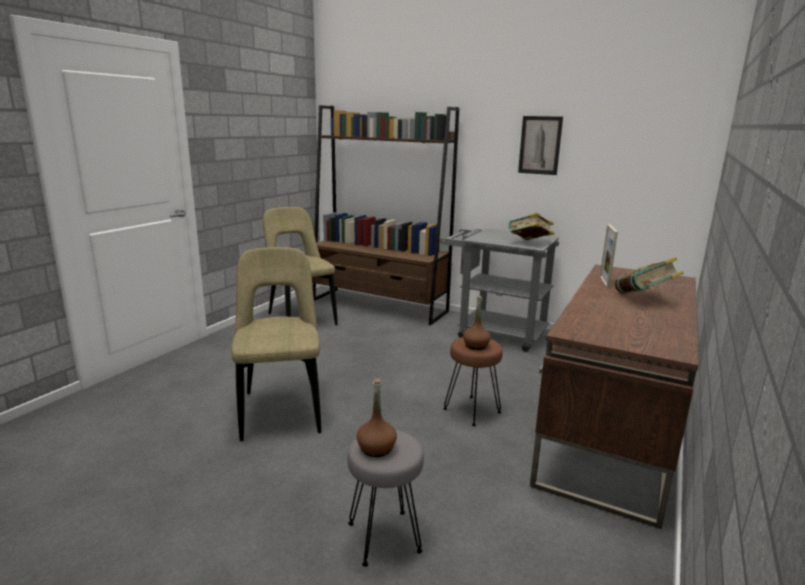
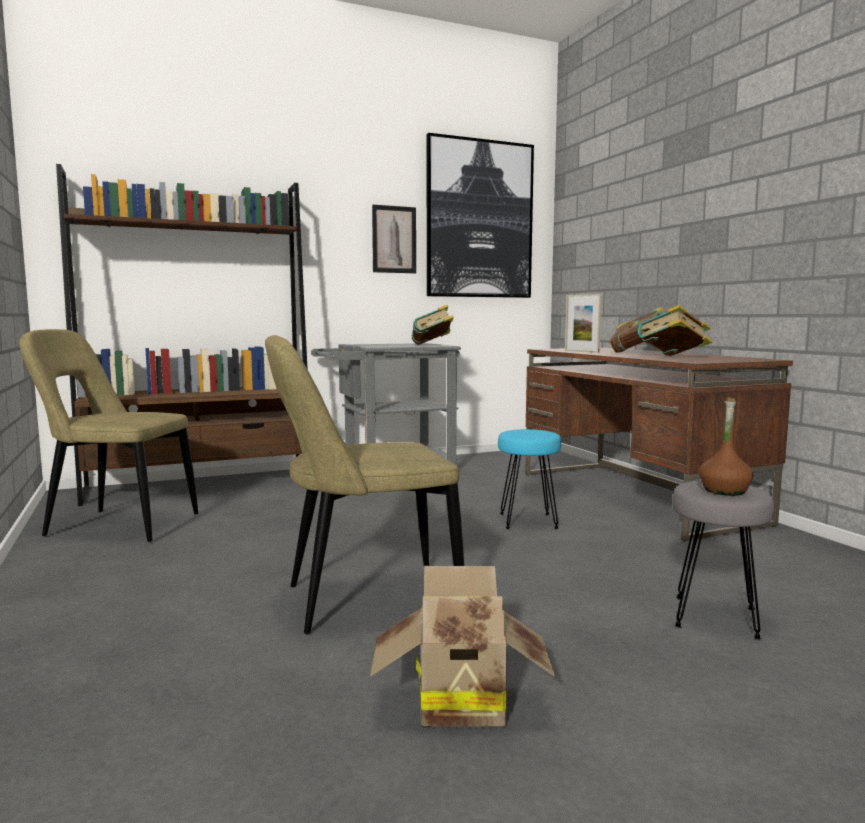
camera: 50 degrees left, 10 degrees down
beige chair [231,247,321,441] -> beige chair turned 45 degrees counterclockwise [265,335,464,634]
brown stool [443,337,503,426] -> turquoise stool [498,429,561,530]
brown bottle [463,296,491,350] -> none
none -> cardboard box [370,566,555,726]
none -> picture [427,133,534,298]
none -> book [638,305,712,356]

